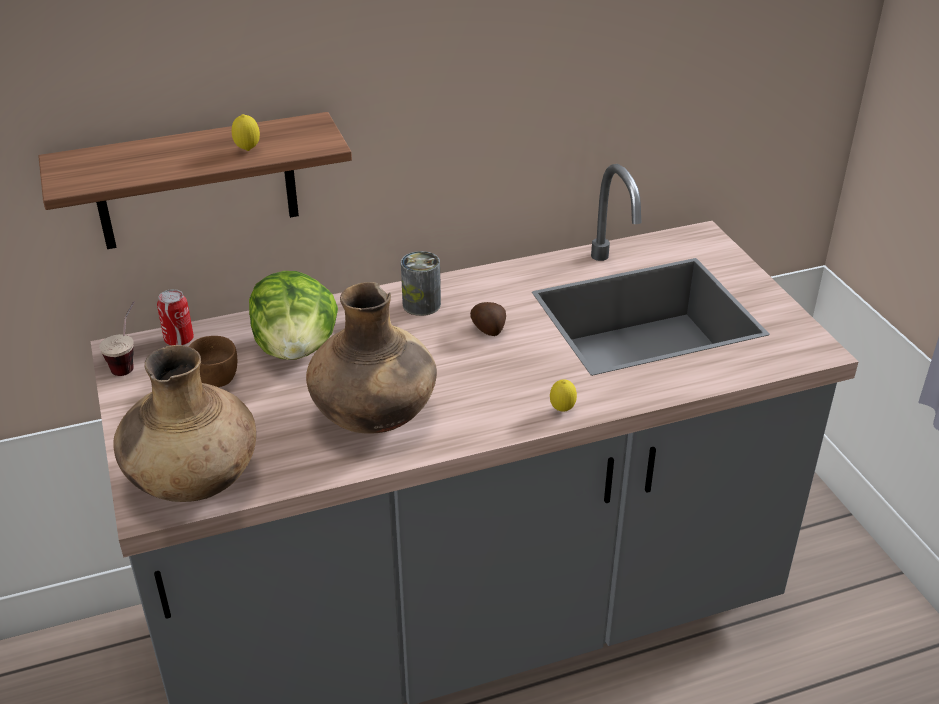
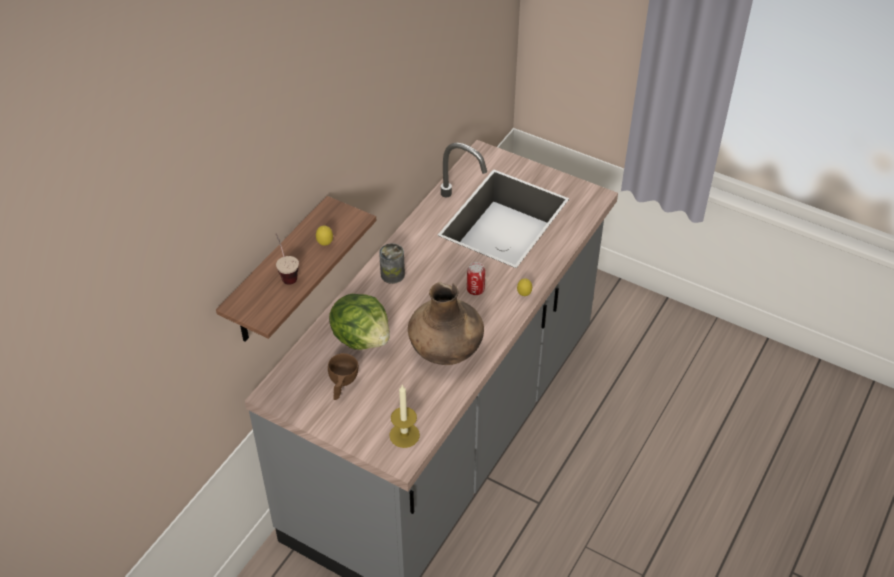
camera: 40 degrees left, 10 degrees up
cup [99,301,135,376] -> cup moved to [276,233,299,285]
brown vase [113,345,256,502] -> candle [389,385,420,448]
can [157,289,194,346] -> can moved to [467,262,485,295]
potato [470,302,506,336] -> none

